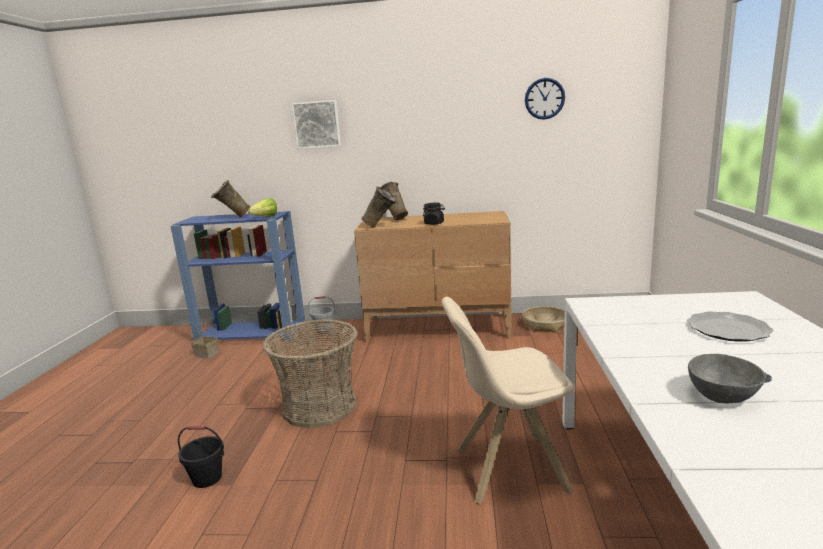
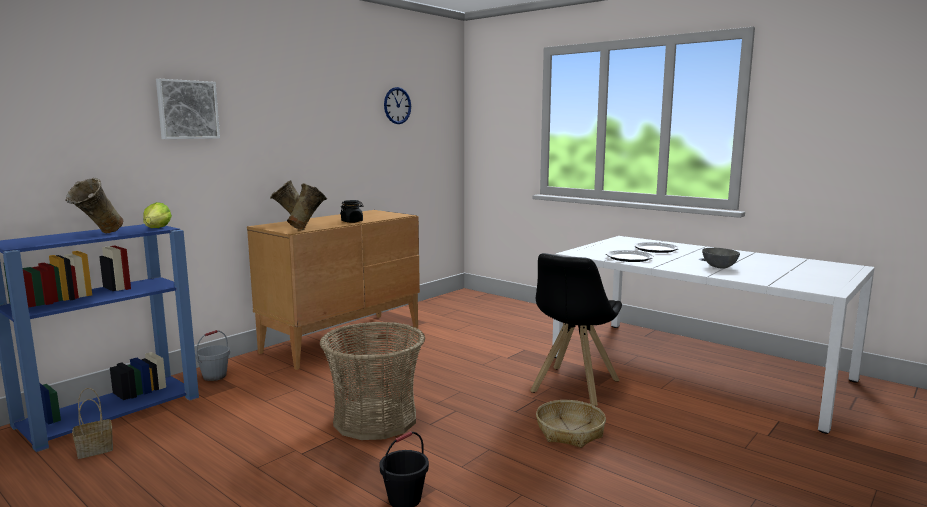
camera: 55 degrees left, 5 degrees down
beige chair [442,297,574,505] -> black chair [530,253,622,406]
basket [522,306,565,333] -> basket moved to [536,400,606,448]
none -> plate [606,250,654,262]

